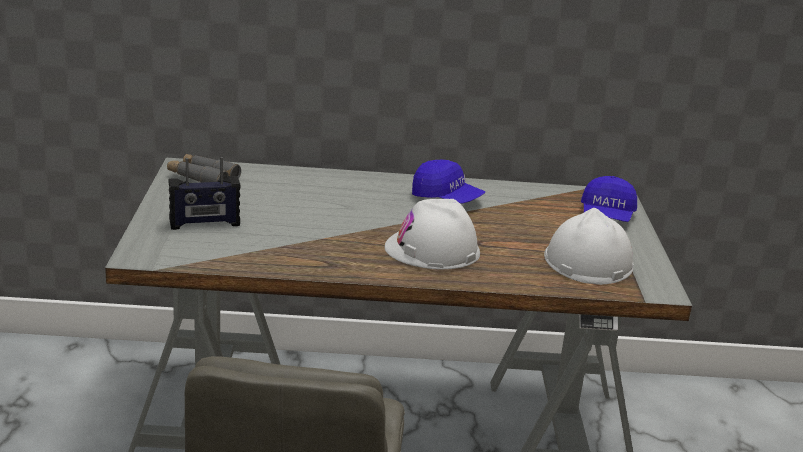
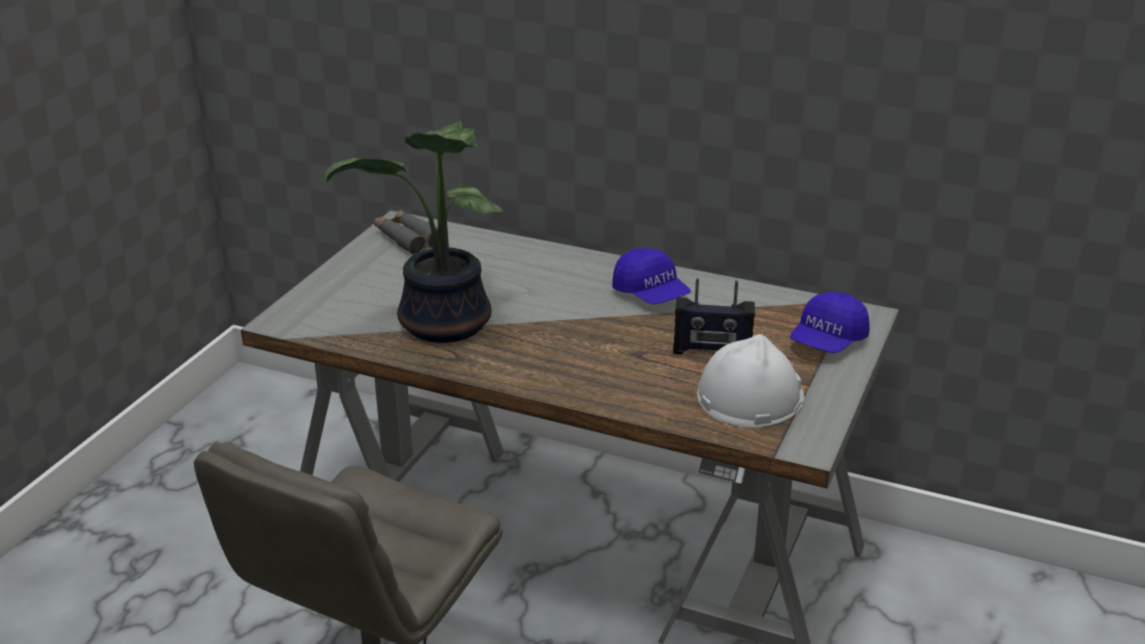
camera: 25 degrees right, 5 degrees up
radio [168,157,240,230] -> radio moved to [673,278,755,354]
white hard hat [385,199,480,269] -> none
none -> potted plant [325,120,503,343]

